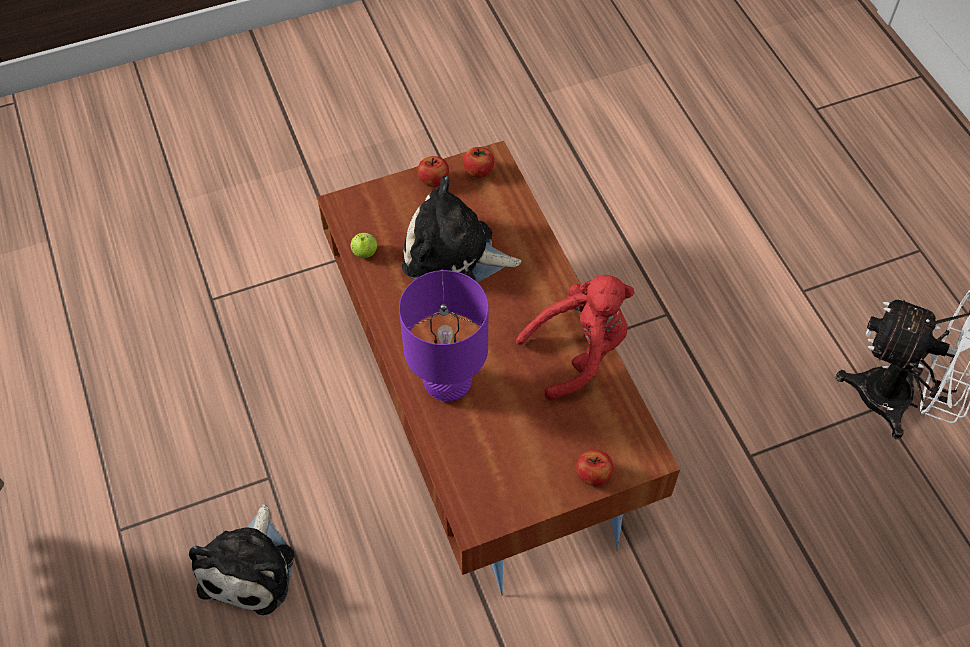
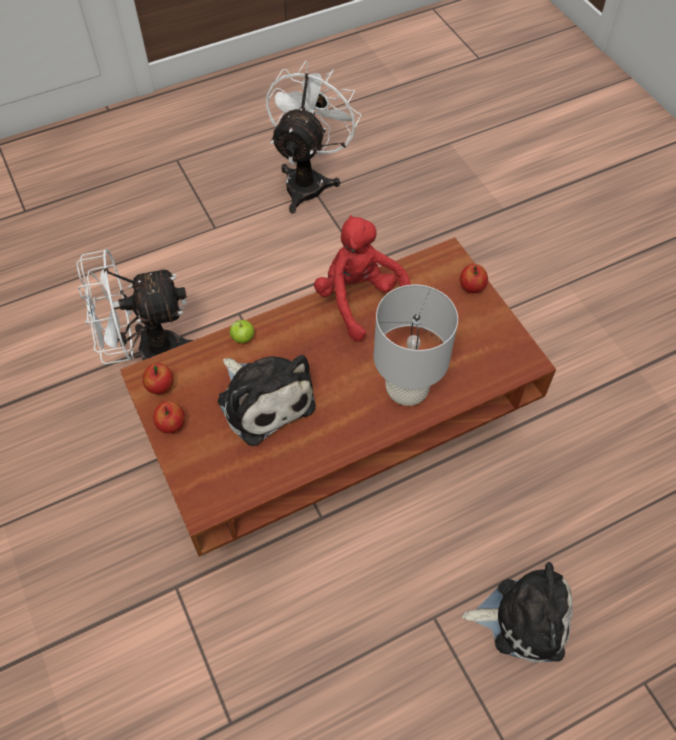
camera: 95 degrees left, 0 degrees up
apple [351,233,377,258] -> apple moved to [229,320,254,343]
purple table lamp [399,270,488,402] -> grey table lamp [374,285,458,406]
plush toy [402,176,521,283] -> plush toy turned 45 degrees counterclockwise [217,355,316,446]
none -> white fan [76,249,198,364]

